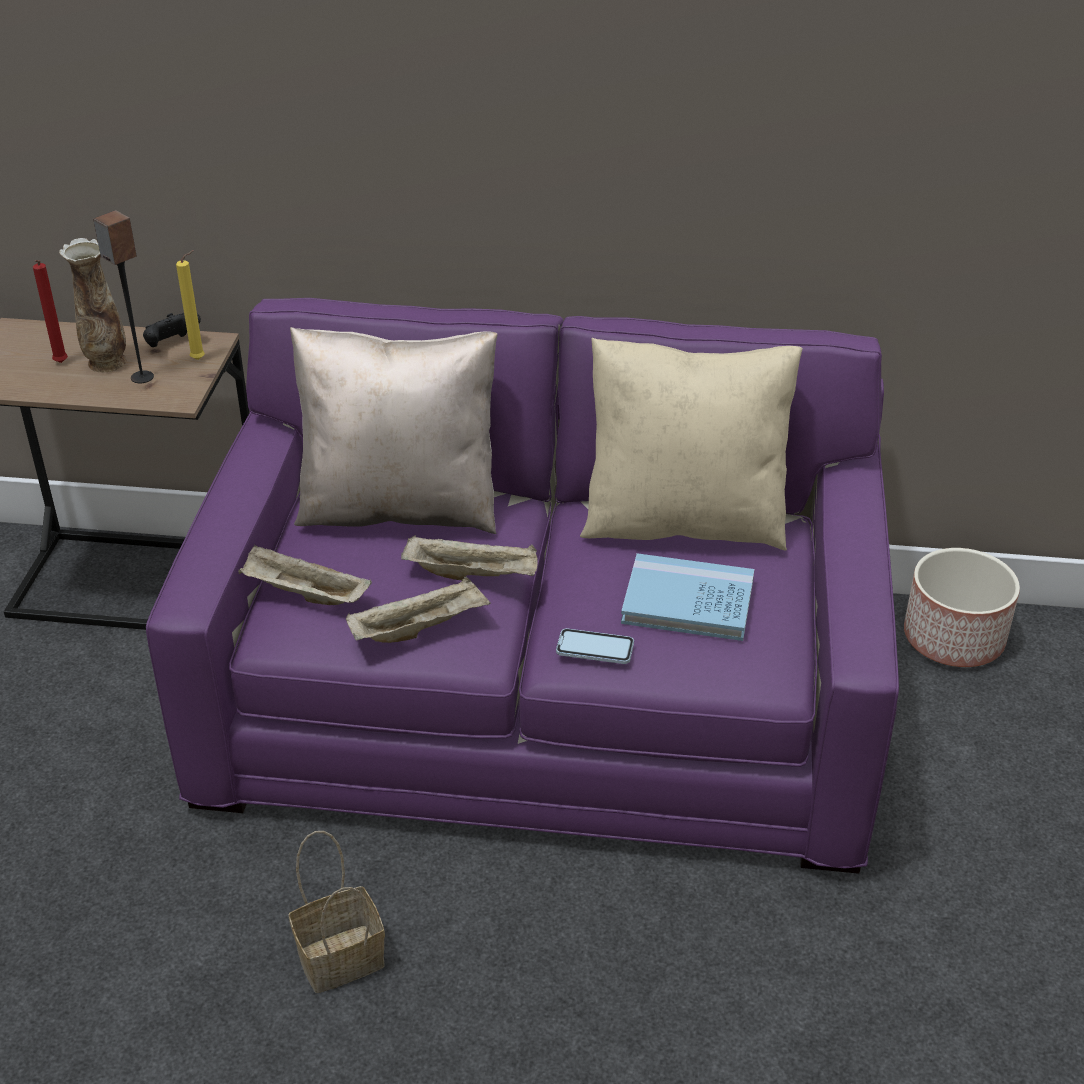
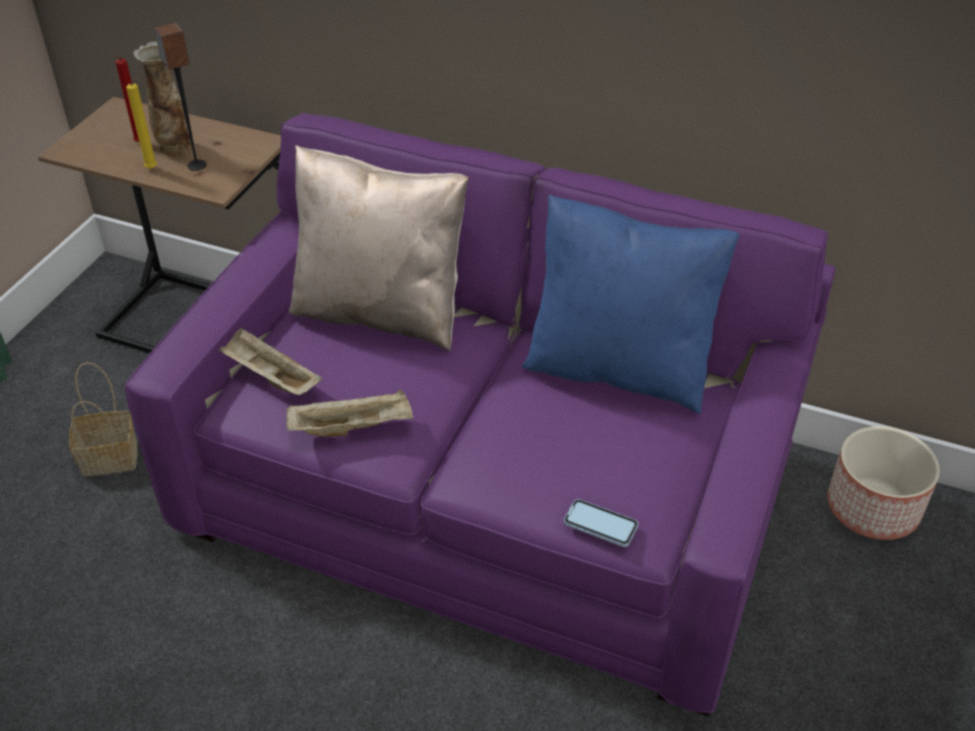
camera: 15 degrees right, 5 degrees up
black game controller [143,313,201,347] -> none
yellow candle [176,250,205,360] -> yellow candle moved to [126,76,157,169]
basket [289,831,385,993] -> basket moved to [69,362,137,476]
beige tray [401,535,538,580] -> none
phone [556,628,634,664] -> phone moved to [564,499,638,547]
beige pillow [580,338,802,551] -> blue pillow [522,195,740,414]
blue book [621,553,754,641] -> none

